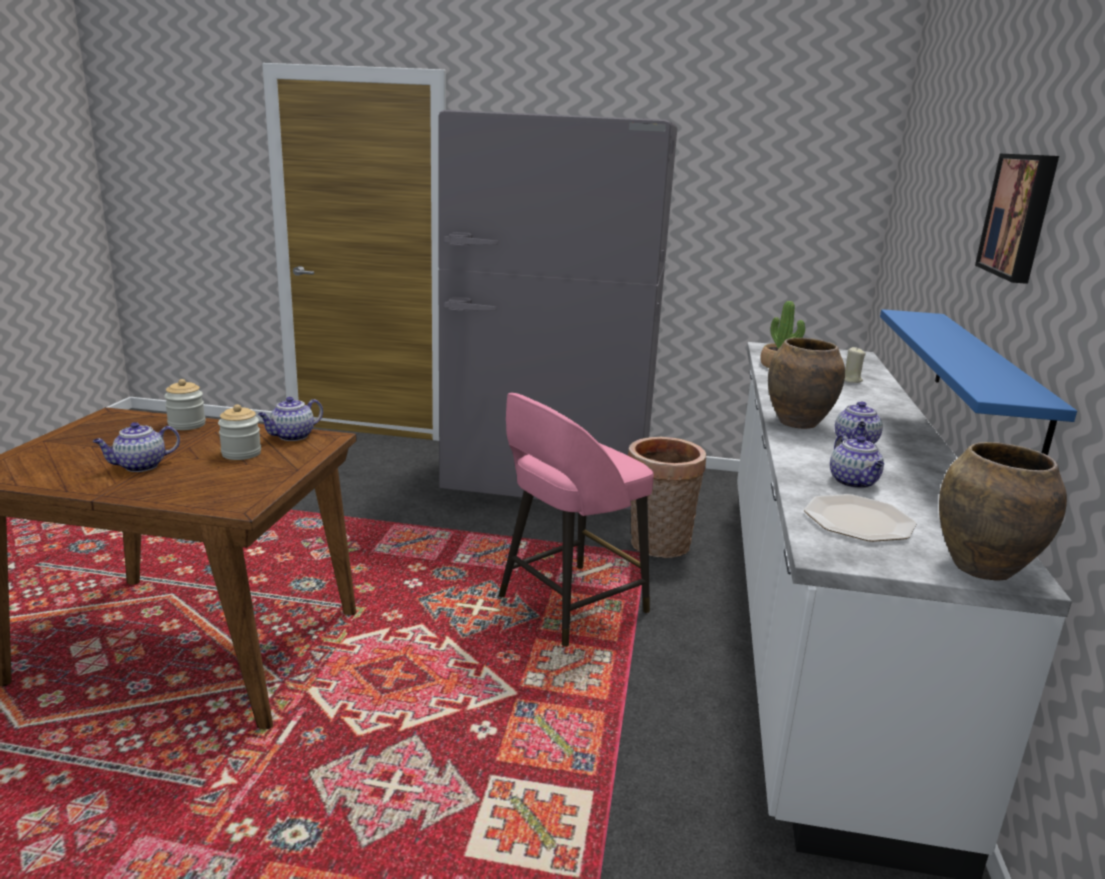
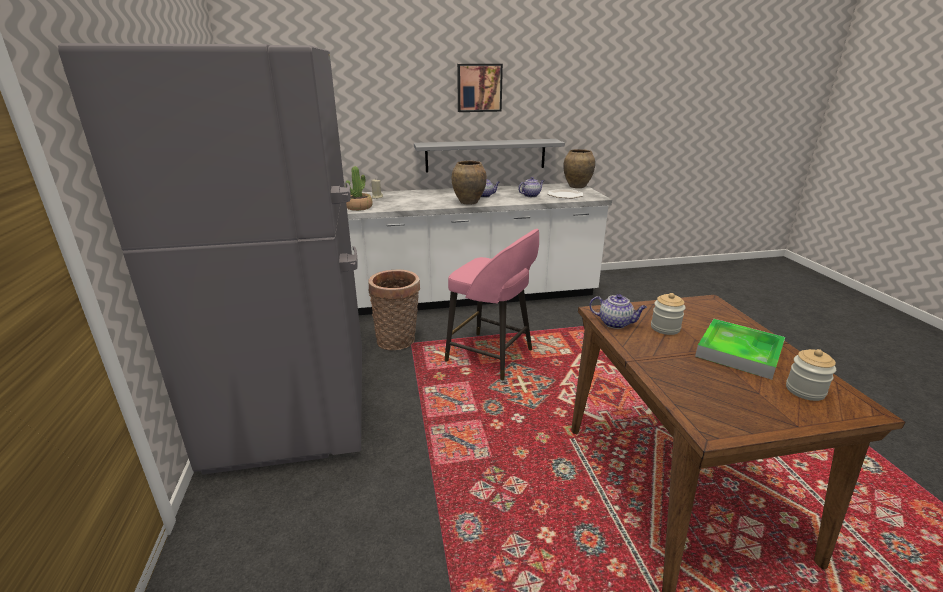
camera: 110 degrees left, 5 degrees up
teapot [93,422,180,472] -> tray [695,319,785,380]
jar [164,379,206,430] -> jar moved to [786,349,836,401]
blue shelf [880,309,1077,455] -> grey shelf [414,139,565,172]

